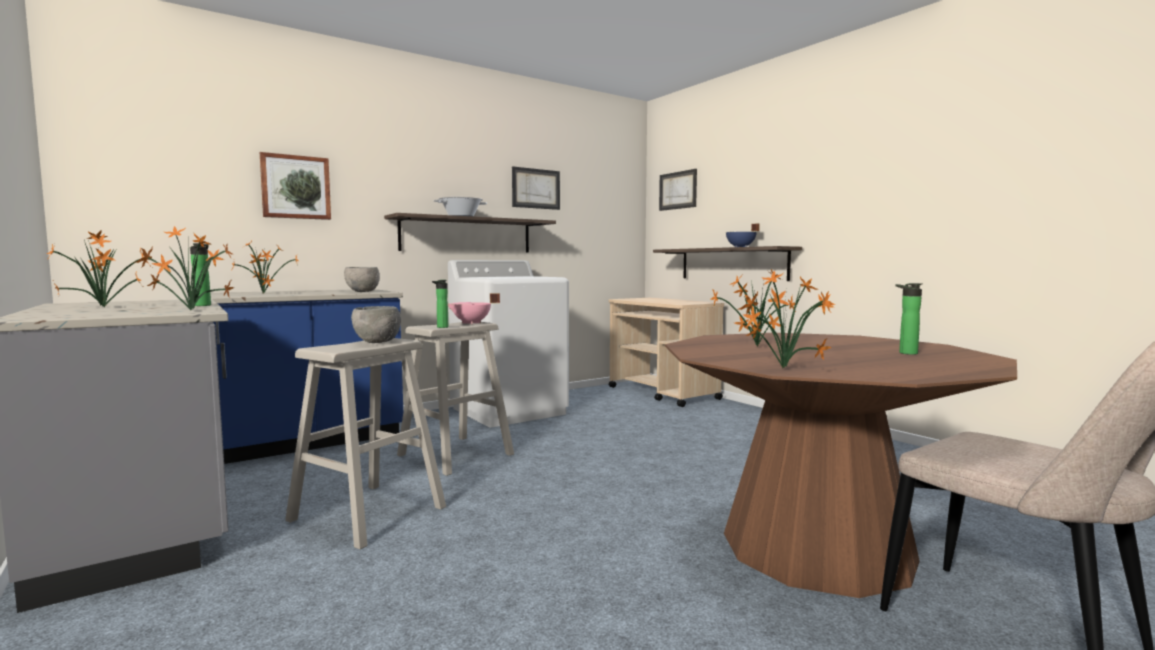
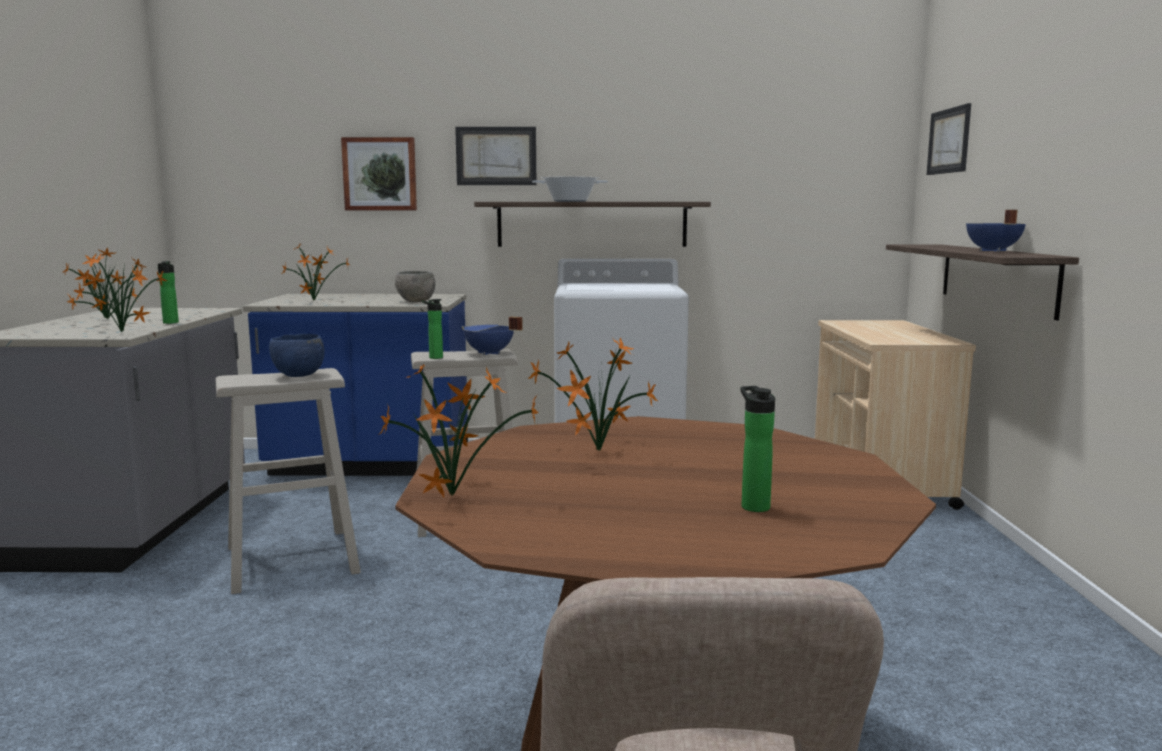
camera: 35 degrees right, 5 degrees up
grey bowl [351,306,401,343] -> blue bowl [269,334,325,377]
pink cooking pot [448,293,500,324] -> blue cooking pot [461,317,523,355]
picture [512,166,560,210] -> picture moved to [455,127,536,185]

